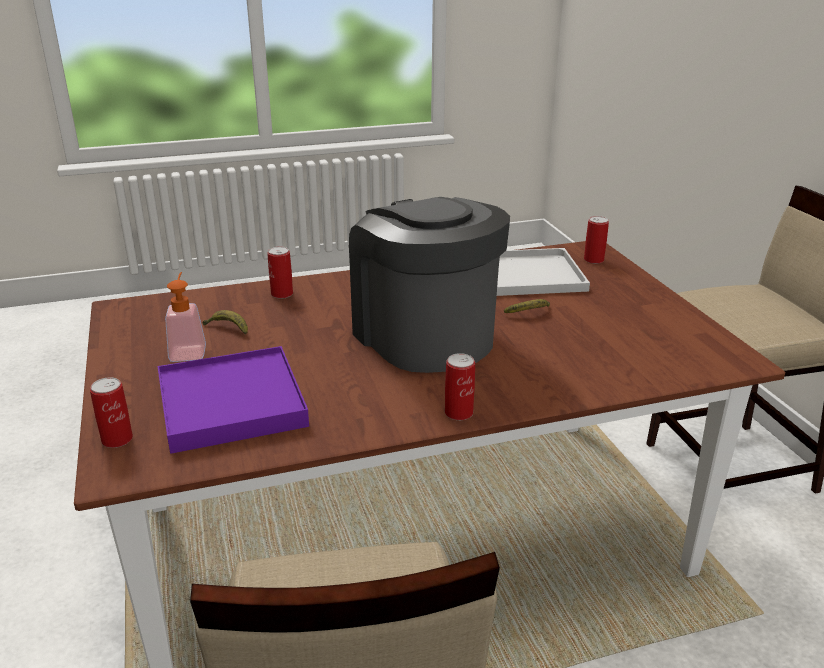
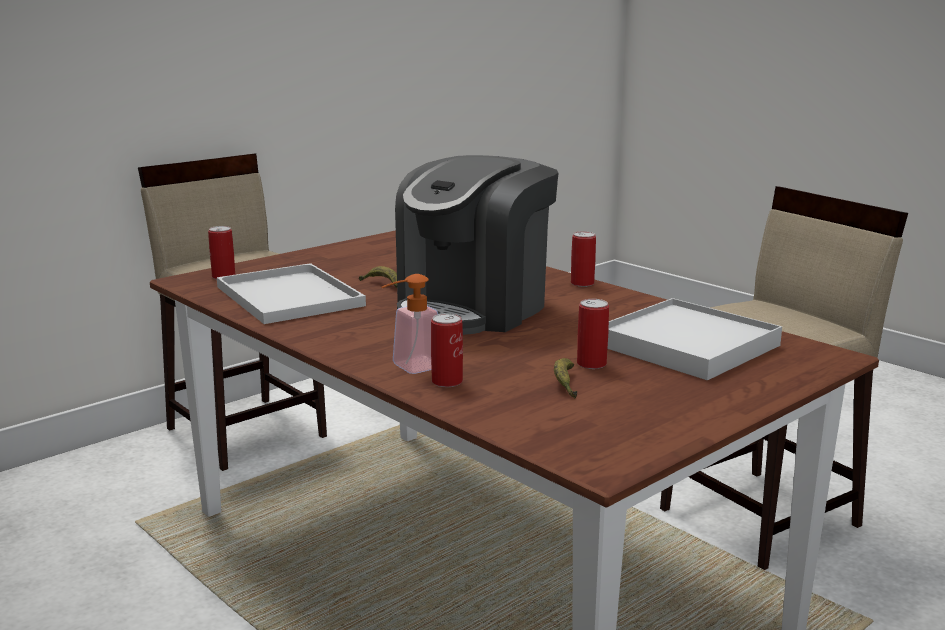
camera: 115 degrees left, 10 degrees down
can [90,377,133,448] -> can moved to [577,299,609,369]
purple tray [158,346,309,454] -> white tray [607,298,782,380]
soap dispenser [165,272,206,362] -> soap dispenser moved to [381,274,438,374]

